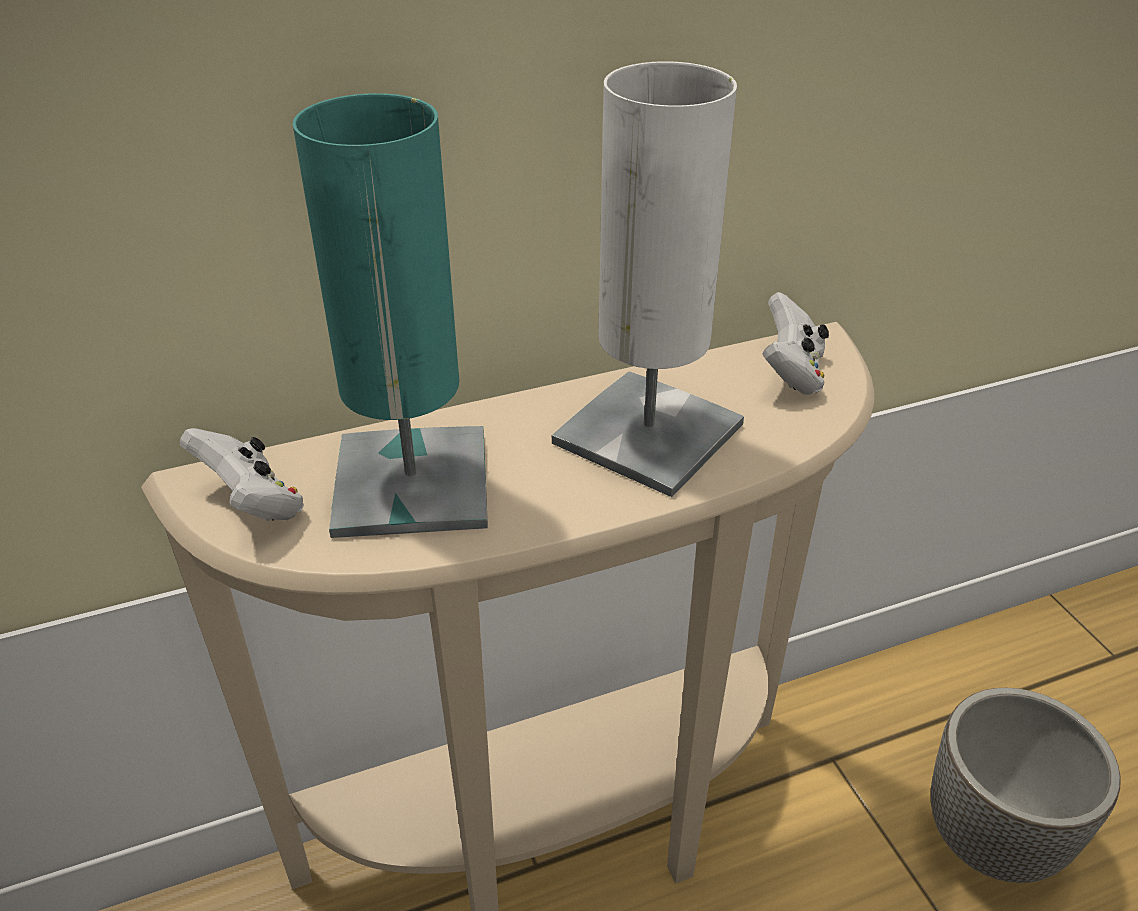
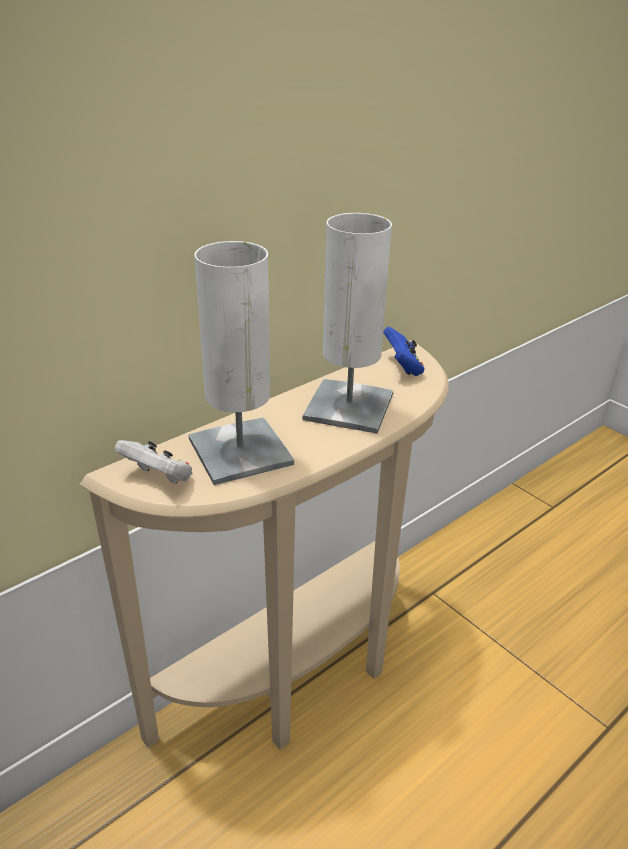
camera: 20 degrees left, 5 degrees down
turquoise table lamp [293,93,488,538] -> white table lamp [189,241,294,485]
white game controller [763,292,829,395] -> blue game controller [383,327,425,376]
planter [931,688,1121,883] -> none

